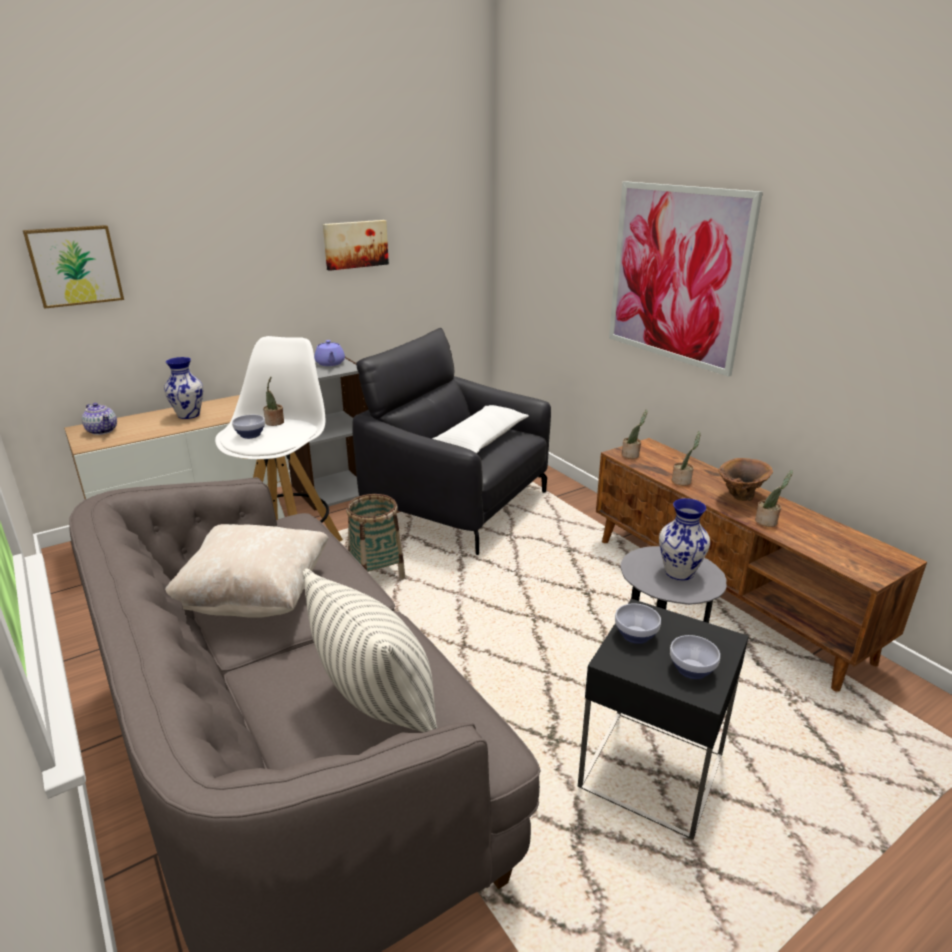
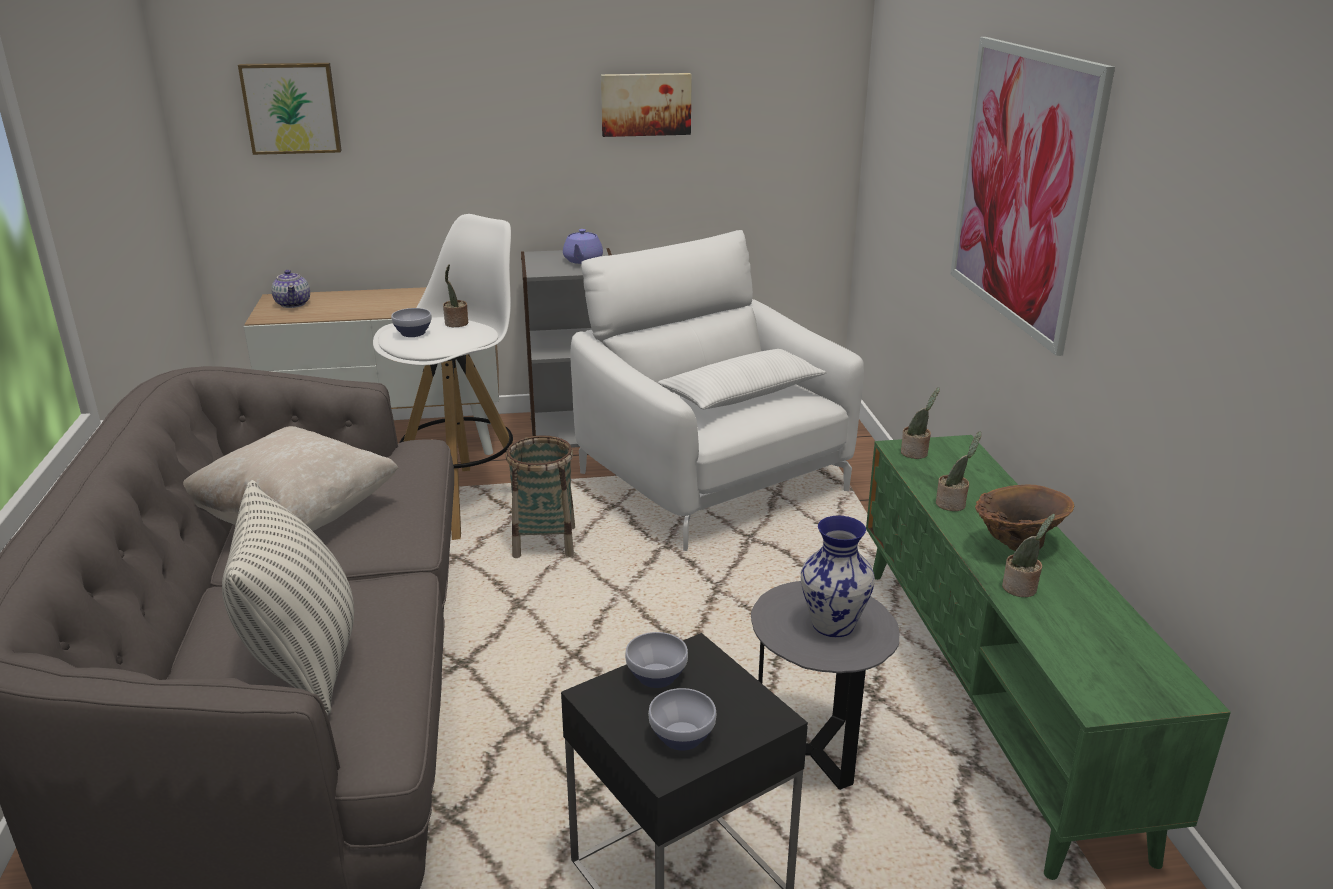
camera: 25 degrees right, 0 degrees up
vase [164,357,203,419] -> none
black armchair [352,328,551,555] -> white armchair [570,230,864,551]
brown tv stand [596,438,927,692] -> green tv stand [866,435,1231,880]

